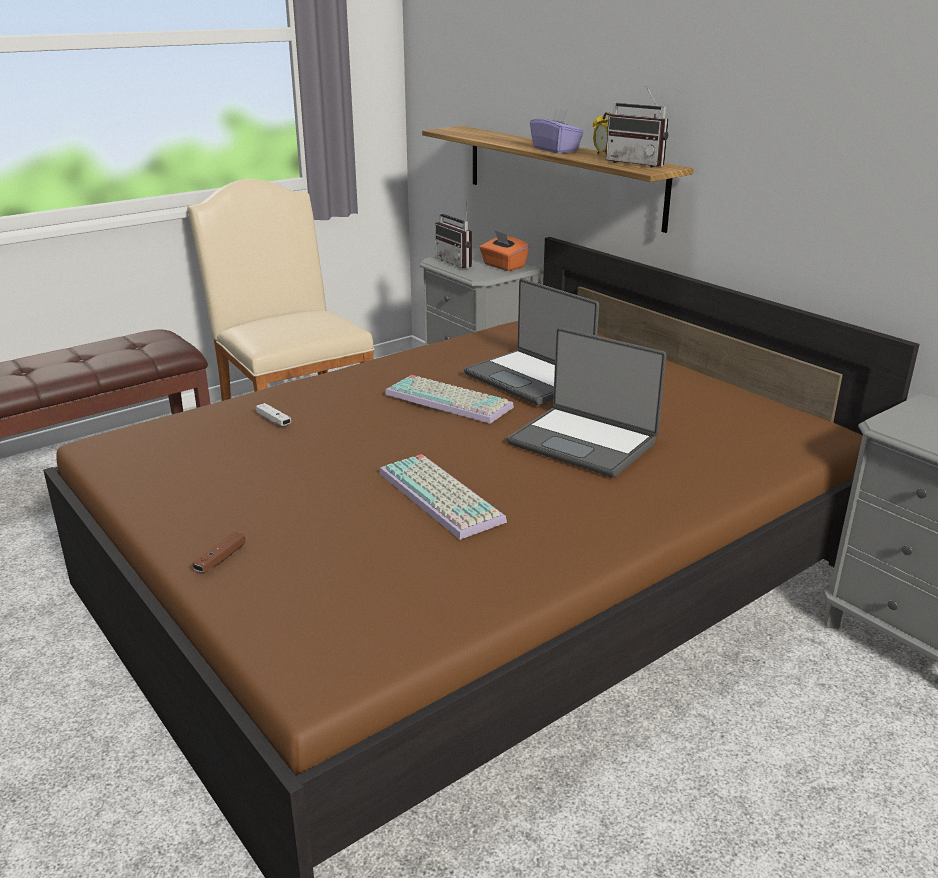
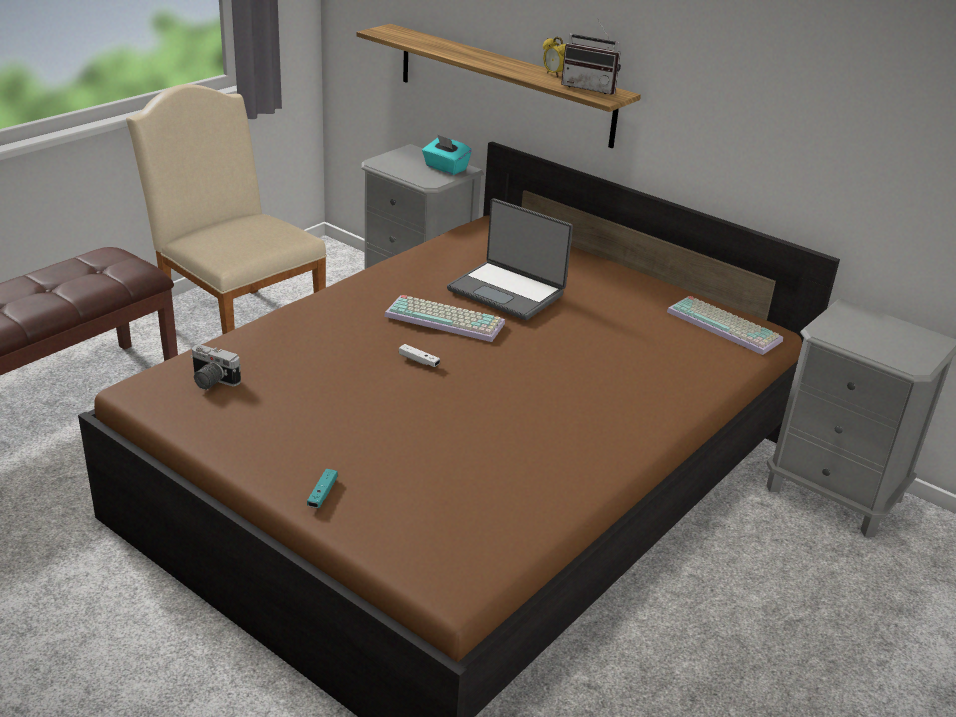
camera: 15 degrees left, 5 degrees up
brown game controller [193,532,245,573] -> turquoise game controller [307,469,338,508]
white game controller [256,403,291,426] -> white game controller moved to [399,344,440,367]
keyboard [379,454,507,540] -> keyboard moved to [667,296,783,355]
radio [435,201,472,269] -> none
orange tissue box [480,230,529,271] -> turquoise tissue box [422,134,472,175]
laptop [507,328,667,477] -> none
purple tissue box [530,107,584,153] -> none
none -> camera [190,345,241,390]

